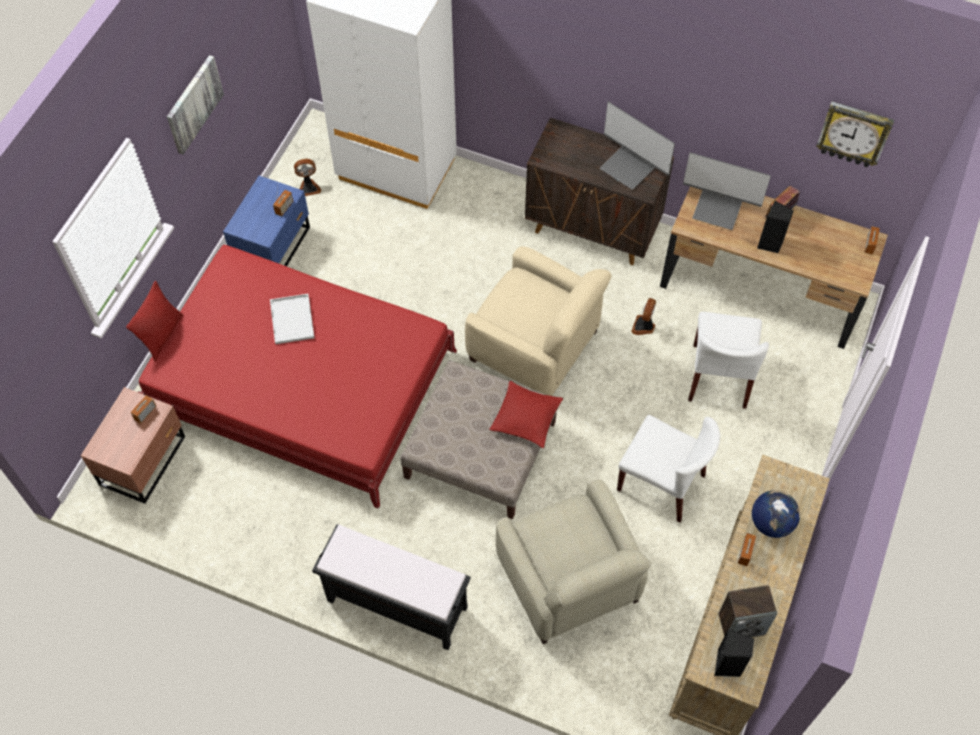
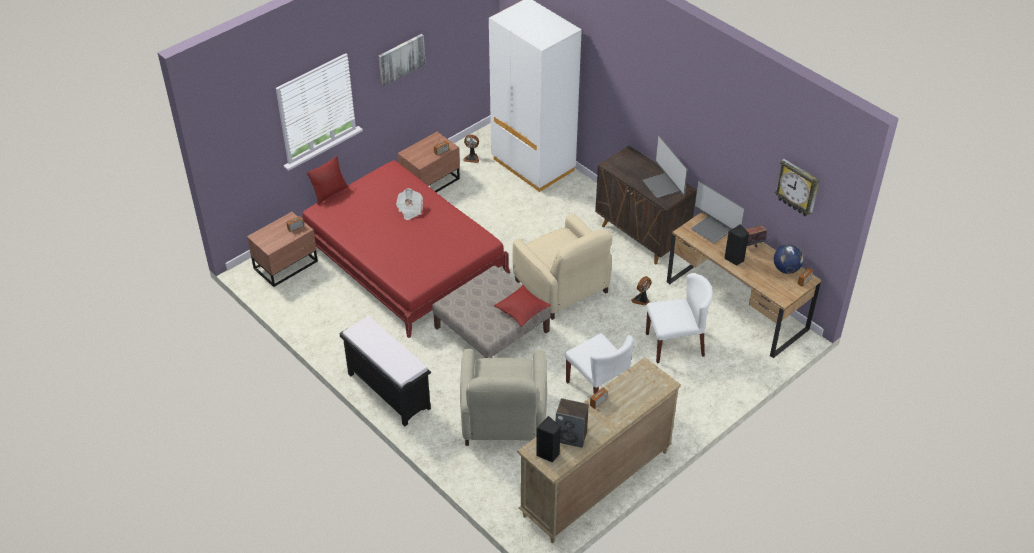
camera: 25 degrees right, 15 degrees down
blue nightstand [223,176,310,266] -> brown nightstand [398,132,460,192]
white tray [270,294,314,344] -> newspaper [396,188,423,220]
white chair [688,312,769,409] -> white chair turned 135 degrees counterclockwise [646,273,713,363]
globe [752,490,800,538] -> globe moved to [774,244,803,274]

